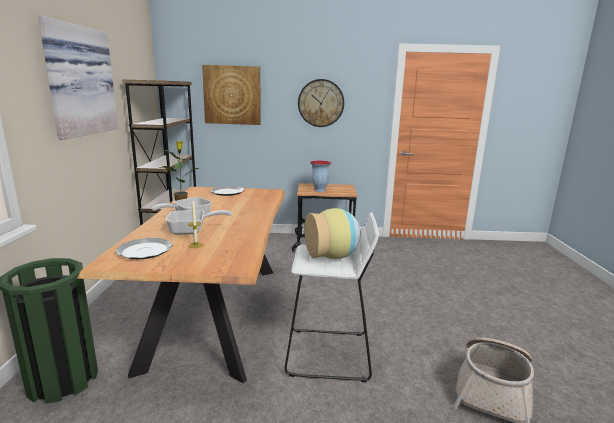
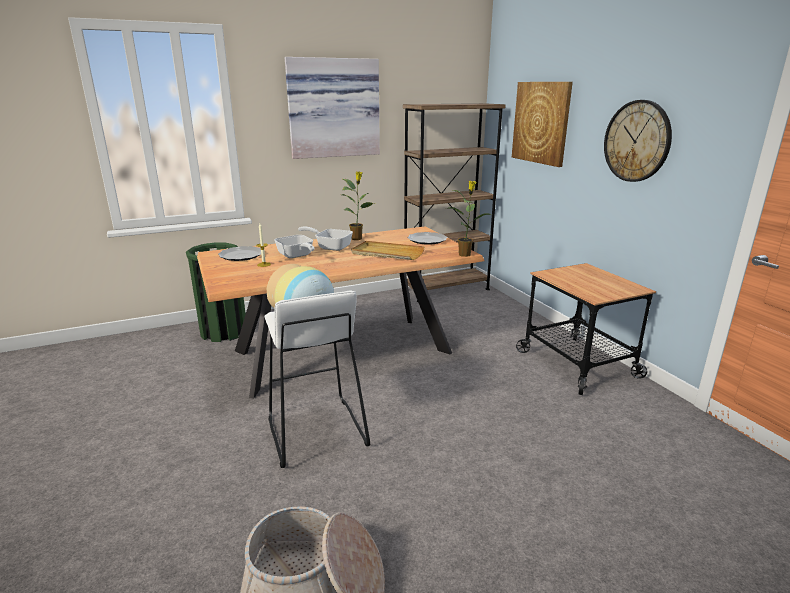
camera: 65 degrees right, 5 degrees up
vase [310,160,332,192] -> none
none -> beige tray [351,241,425,260]
none -> potted plant [449,181,492,257]

